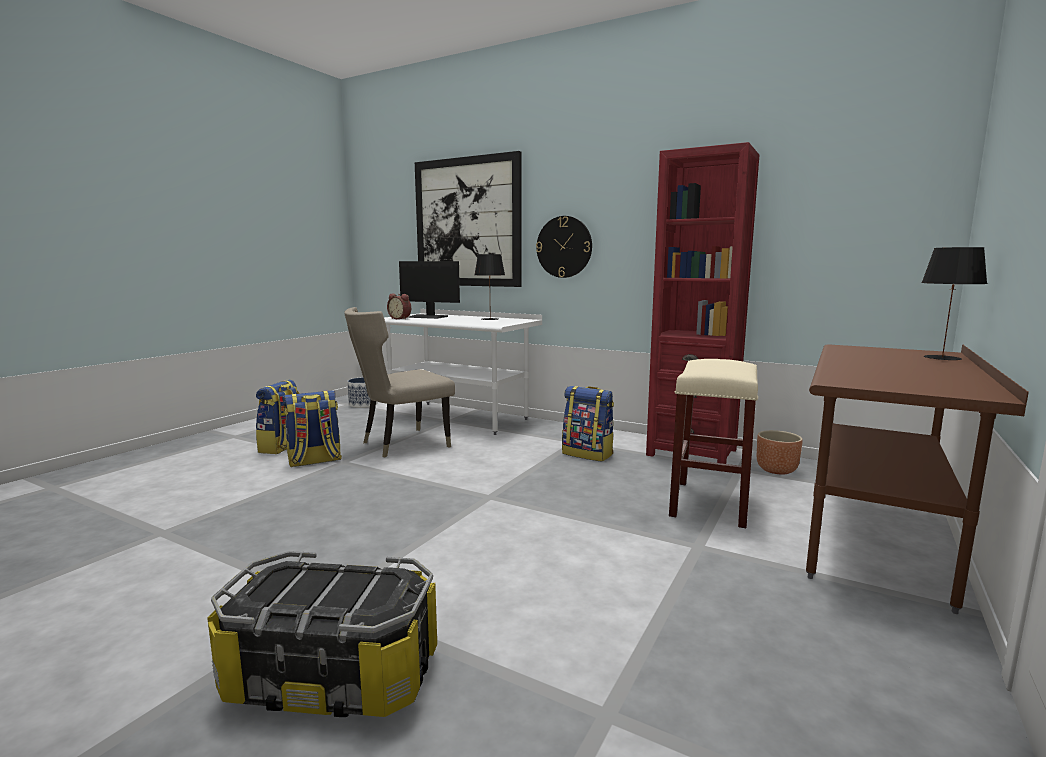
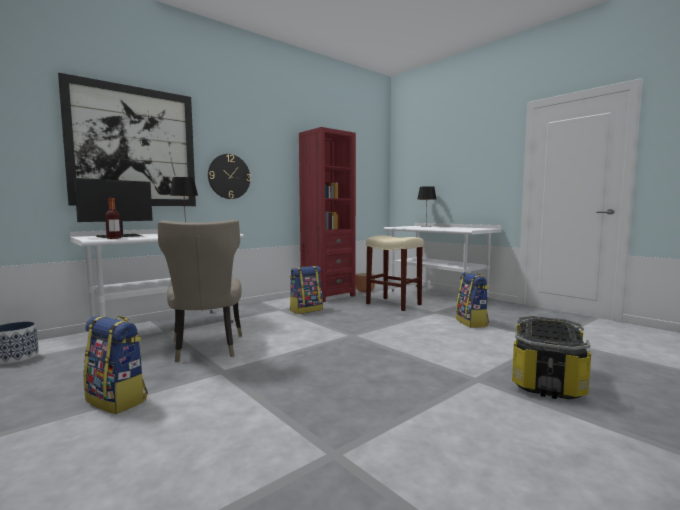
camera: 70 degrees left, 5 degrees down
backpack [282,390,342,467] -> backpack moved to [456,272,489,328]
alarm clock [387,293,411,320] -> bottle [105,198,121,239]
brown desk [806,344,1029,614] -> white desk [384,223,502,300]

